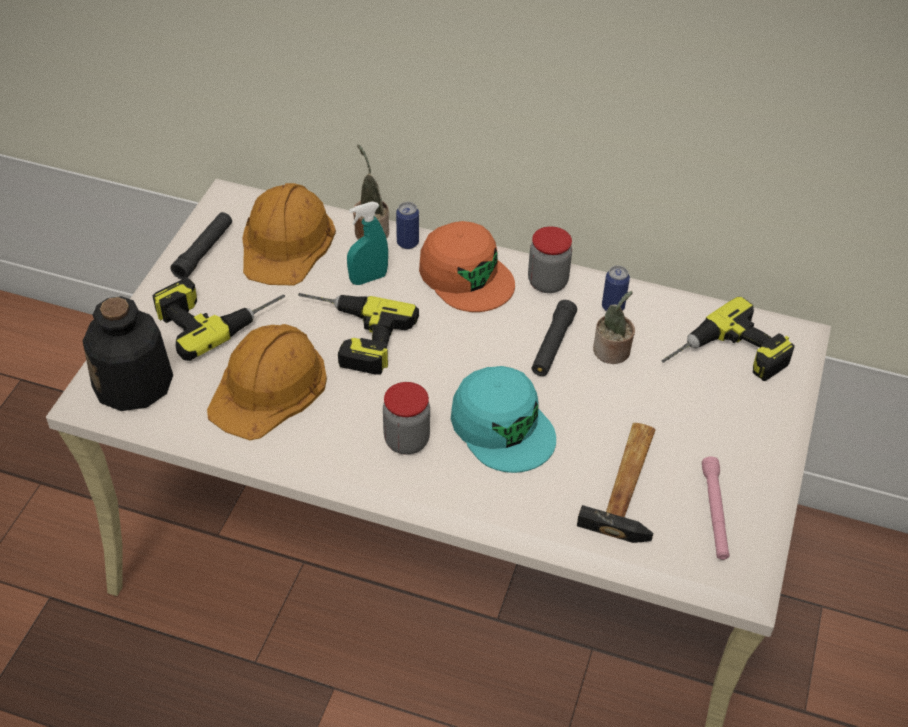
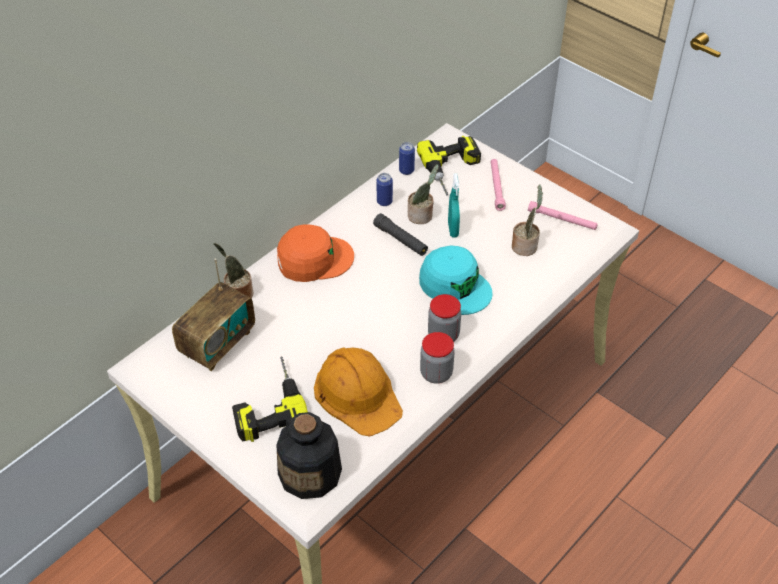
camera: 65 degrees left, 0 degrees up
black flashlight [170,212,232,279] -> none
orange hard hat [242,183,336,285] -> radio [172,259,255,371]
power drill [298,293,419,375] -> none
turquoise spray bottle [347,202,388,285] -> turquoise spray bottle moved to [448,174,460,238]
can [396,202,419,249] -> can moved to [399,142,415,175]
turquoise cap [451,366,556,473] -> turquoise cap turned 60 degrees clockwise [419,245,493,315]
jar [528,226,572,293] -> jar moved to [420,332,455,384]
hammer [577,423,656,543] -> potted plant [512,184,543,256]
none -> pink flashlight [490,159,506,211]

